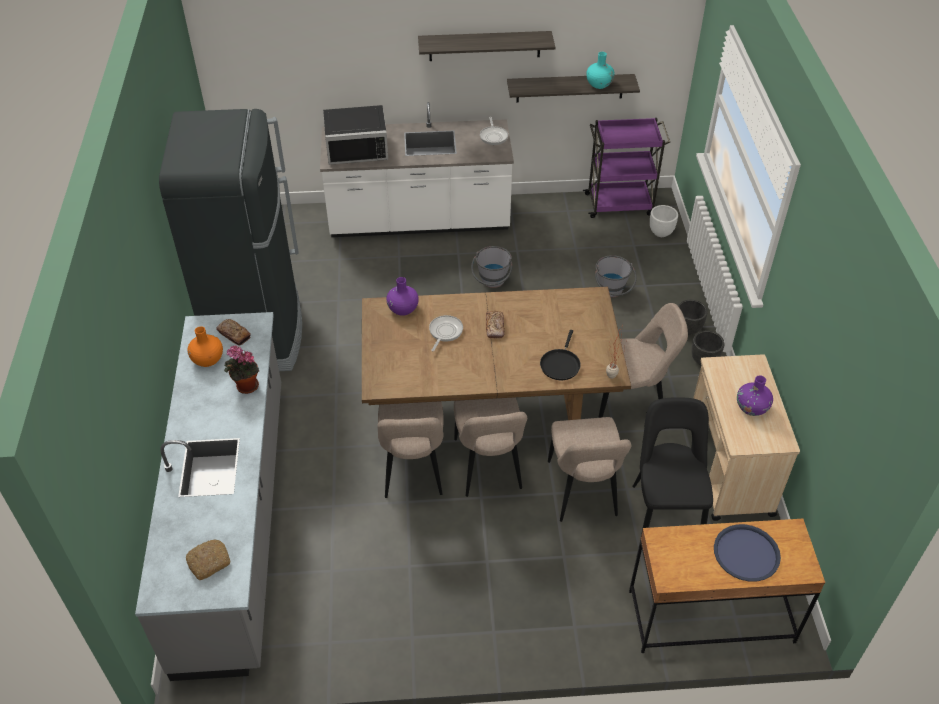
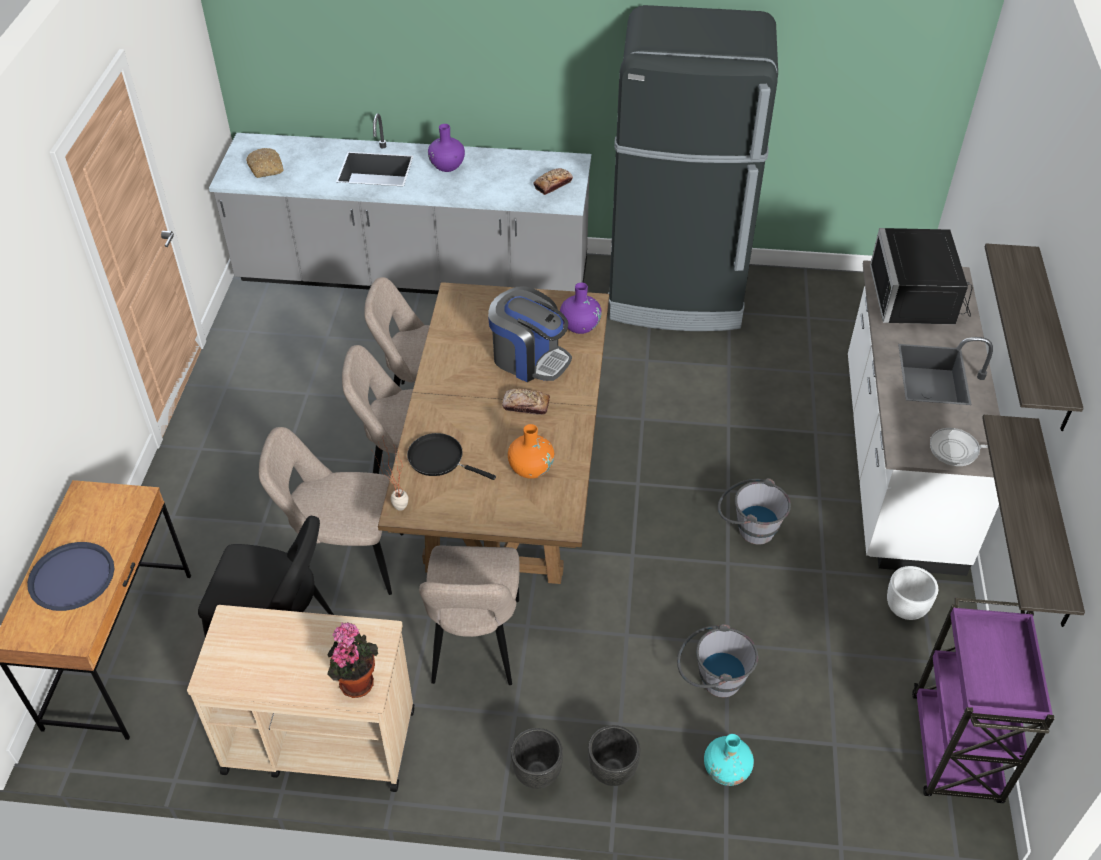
camera: 100 degrees right, 0 degrees up
orange vase [187,326,223,367] -> orange vase moved to [508,424,554,479]
potted plant [224,346,259,394] -> potted plant moved to [327,622,378,698]
frying pan [429,315,463,351] -> coffee machine [488,286,572,382]
turquoise vase [586,52,614,89] -> turquoise vase moved to [704,734,754,786]
white planter [650,205,678,237] -> white planter moved to [887,566,938,620]
purple vase [737,375,773,416] -> purple vase moved to [428,124,465,172]

